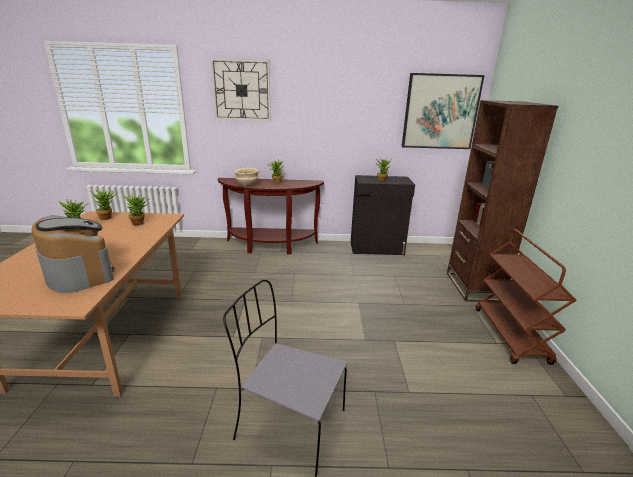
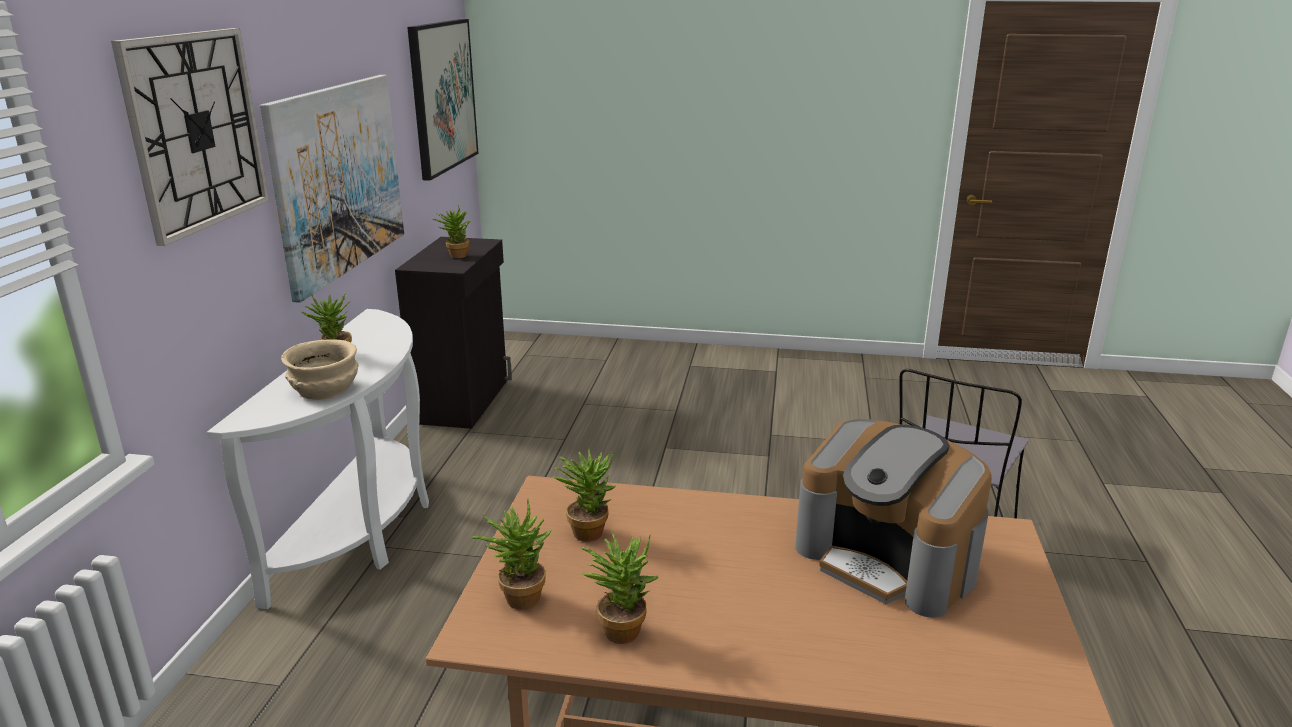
camera: 80 degrees left, 0 degrees up
coffee machine [31,215,115,293] -> coffee machine turned 105 degrees counterclockwise [795,419,992,618]
brown console table [218,178,324,254] -> white console table [207,309,429,609]
brown bookcase [447,100,558,302] -> none
brown cart [475,229,577,365] -> none
none -> picture [260,75,404,303]

